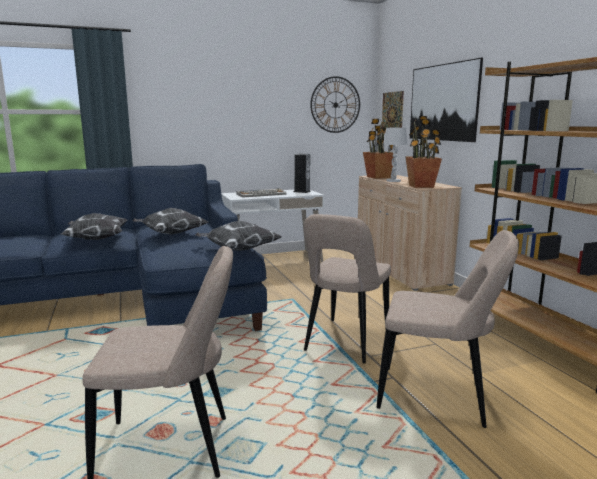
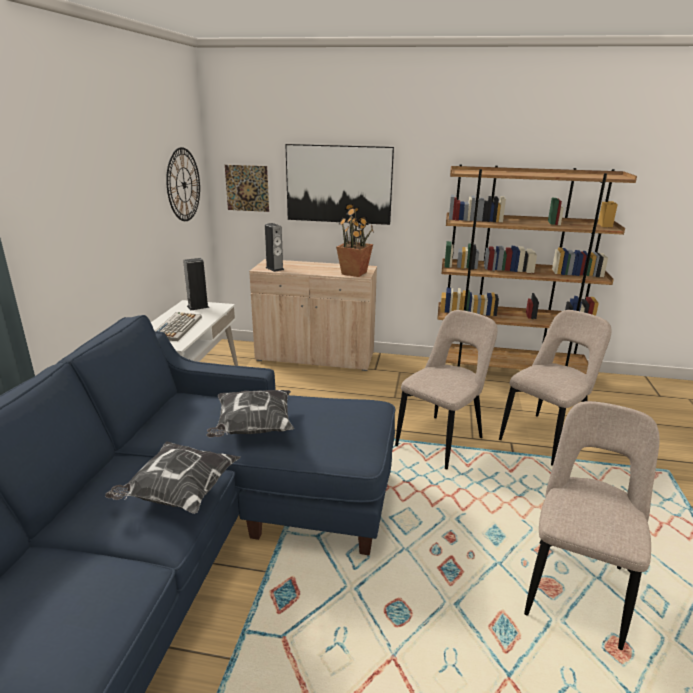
camera: 60 degrees left, 10 degrees up
pillow [195,221,281,251] -> none
beige chair [304,214,391,364] -> beige chair turned 105 degrees counterclockwise [395,310,497,469]
potted plant [363,117,394,179] -> speaker [265,223,284,272]
white table lamp [383,128,408,182] -> none

